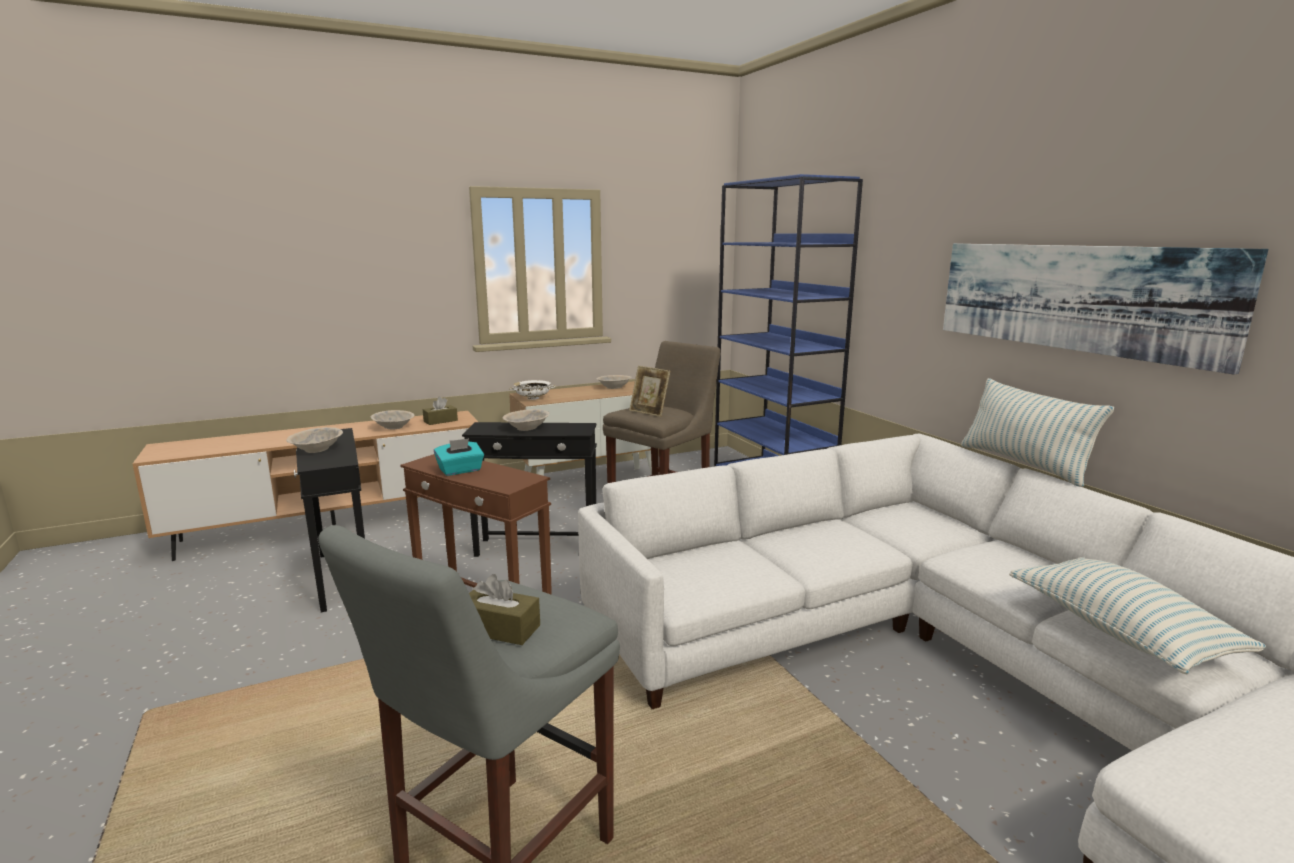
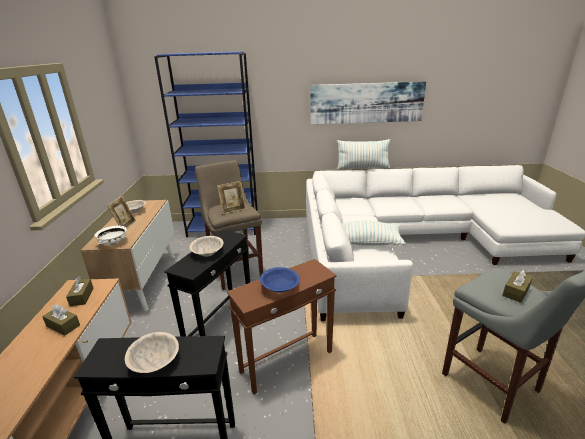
camera: 65 degrees left, 10 degrees up
beige bowl [371,410,415,429] -> brown tissue box [42,304,80,335]
turquoise tissue box [434,438,484,476] -> blue bowl [260,267,300,293]
pillow [1009,557,1266,674] -> pillow moved to [341,220,406,246]
none -> picture frame [107,196,136,228]

